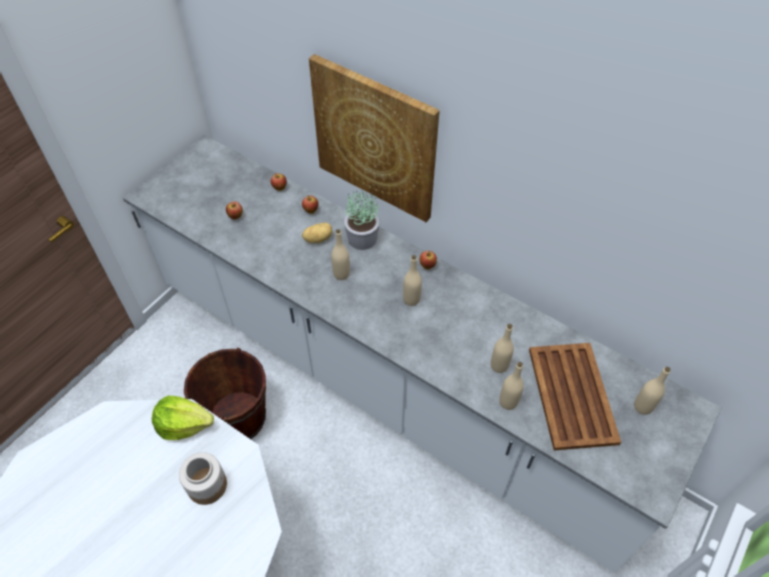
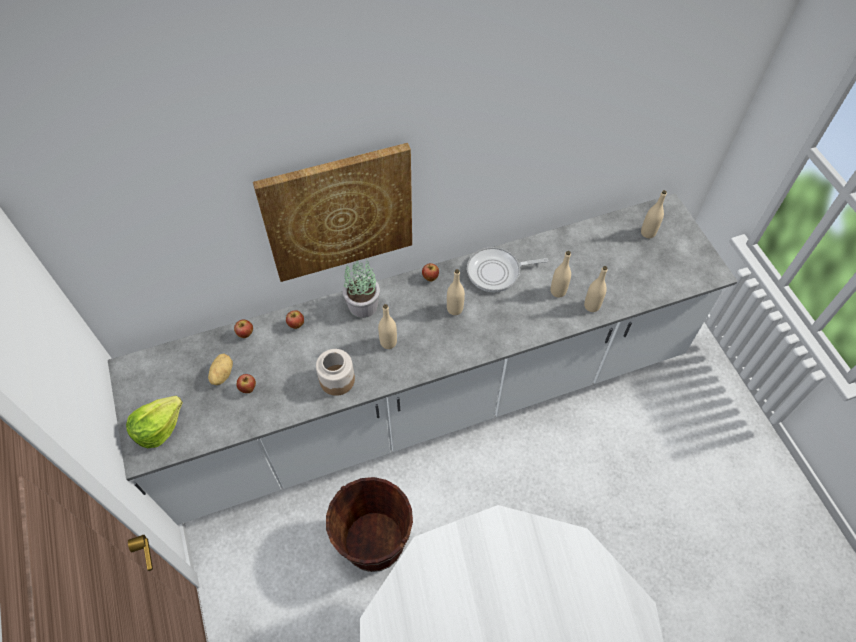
camera: 55 degrees left, 5 degrees up
lettuce [152,396,214,440] -> lettuce moved to [126,396,183,448]
jar [179,452,227,505] -> jar moved to [316,349,355,396]
potato [302,223,332,243] -> potato moved to [208,354,233,385]
brown tray [529,343,621,451] -> none
none -> frying pan [467,247,548,292]

